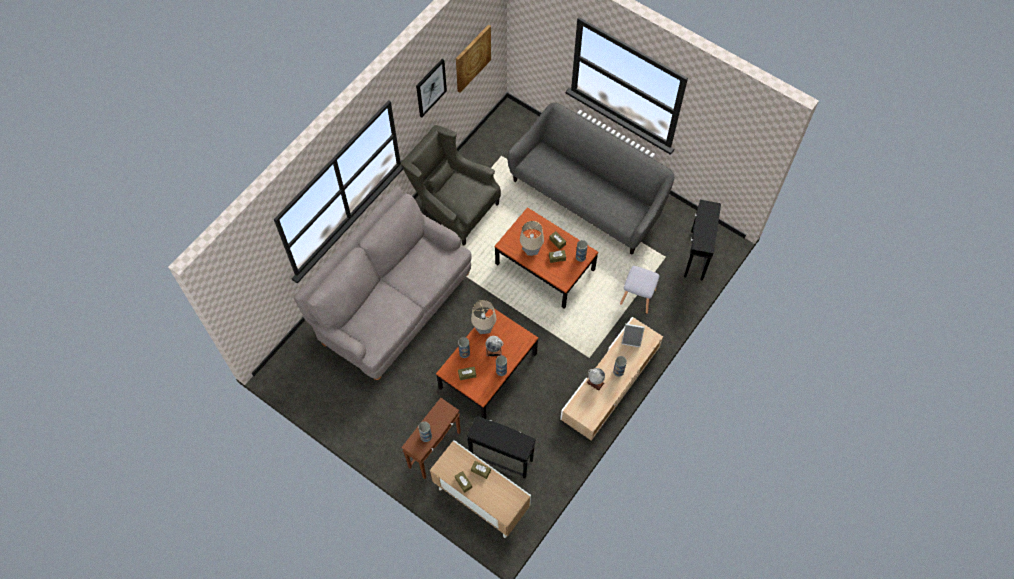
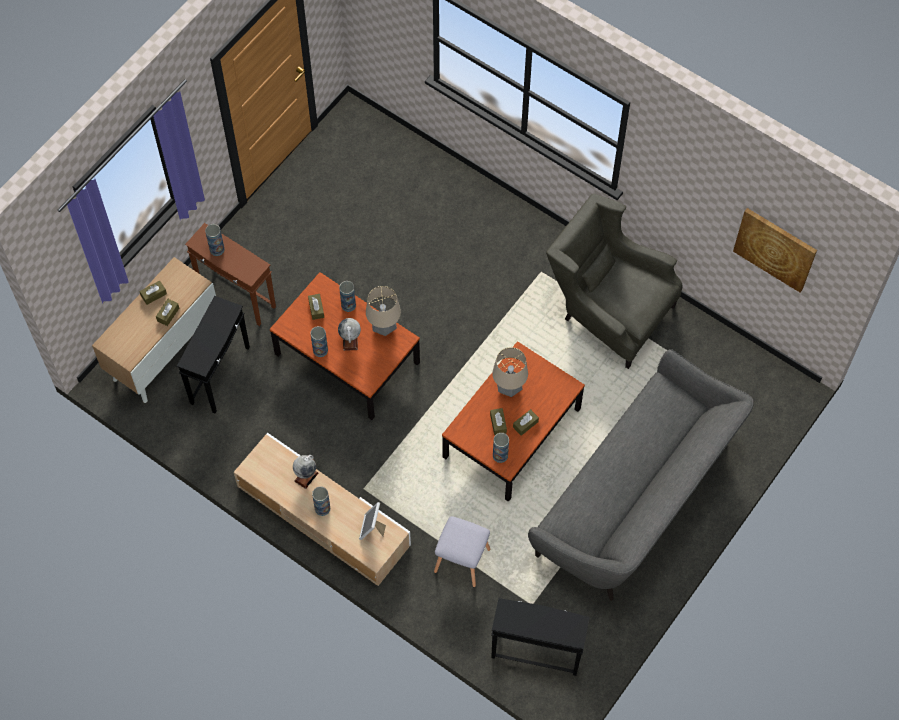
camera: 90 degrees right, 0 degrees up
grey sofa [293,186,472,380] -> none
grey armchair [401,125,501,246] -> grey armchair turned 90 degrees counterclockwise [546,194,682,369]
picture [416,59,447,117] -> none

